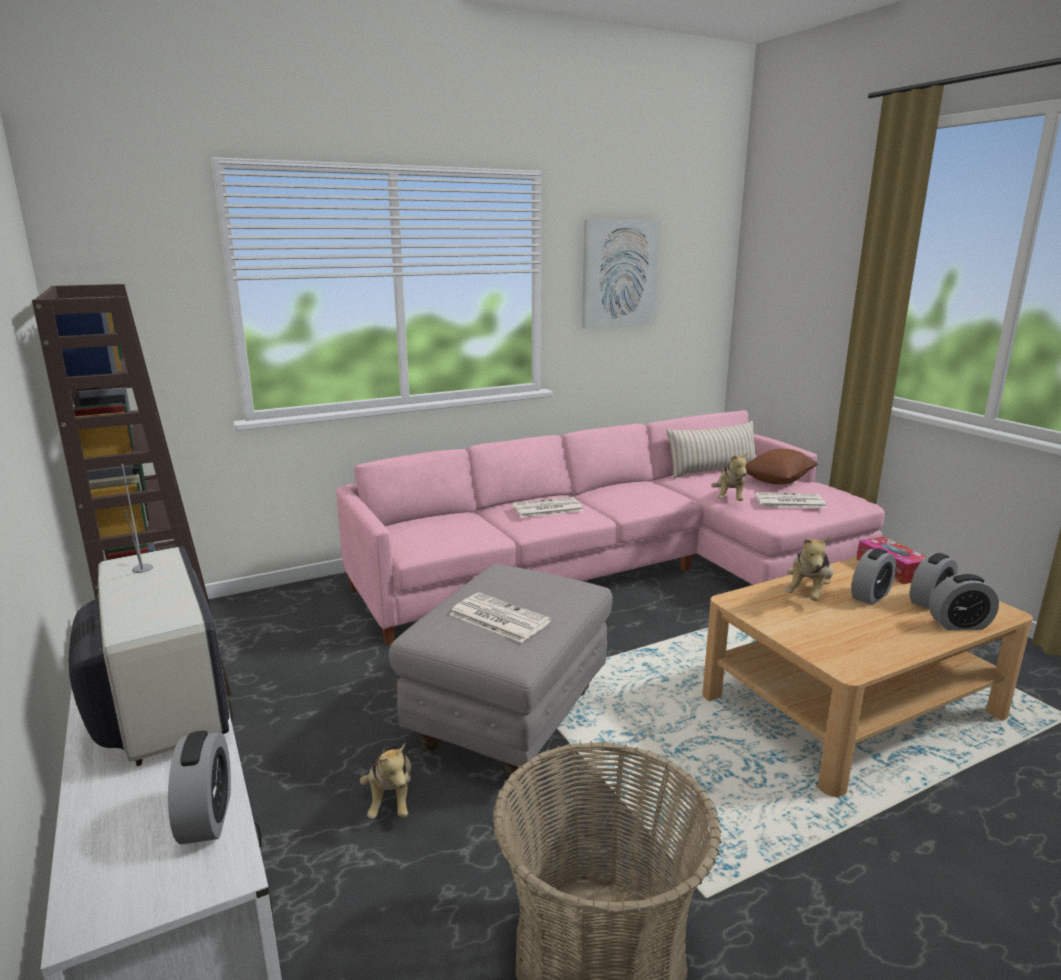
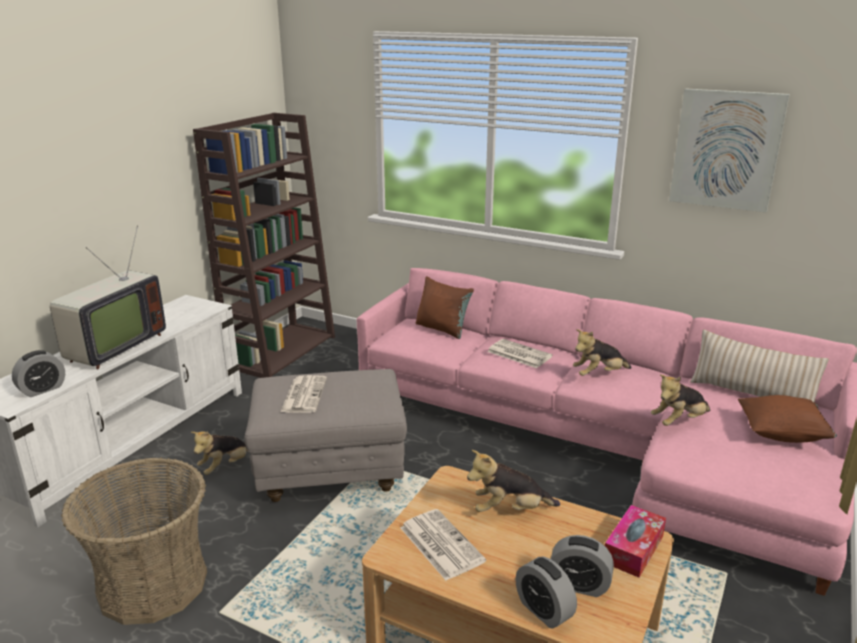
camera: 55 degrees right, 5 degrees up
newspaper [755,492,826,508] -> newspaper moved to [400,509,486,581]
alarm clock [851,548,896,605] -> none
none -> brown pillow [416,276,474,339]
none -> plush toy [573,329,632,376]

